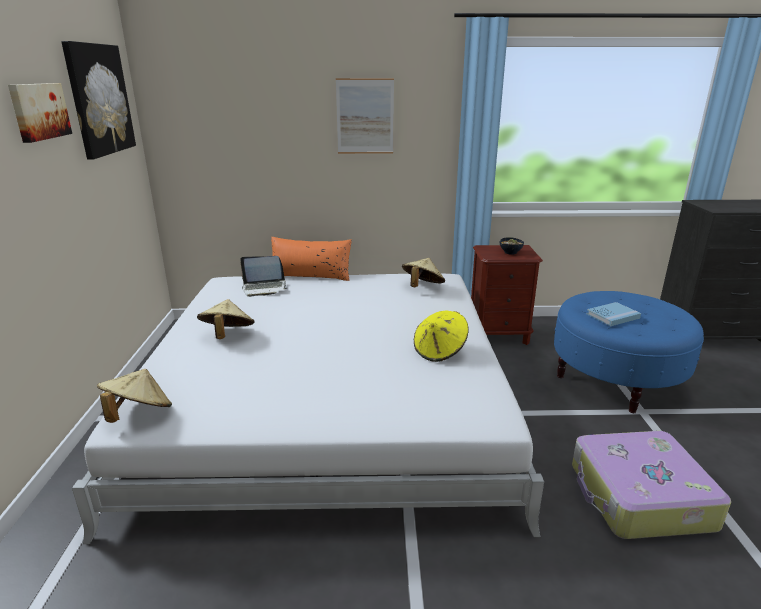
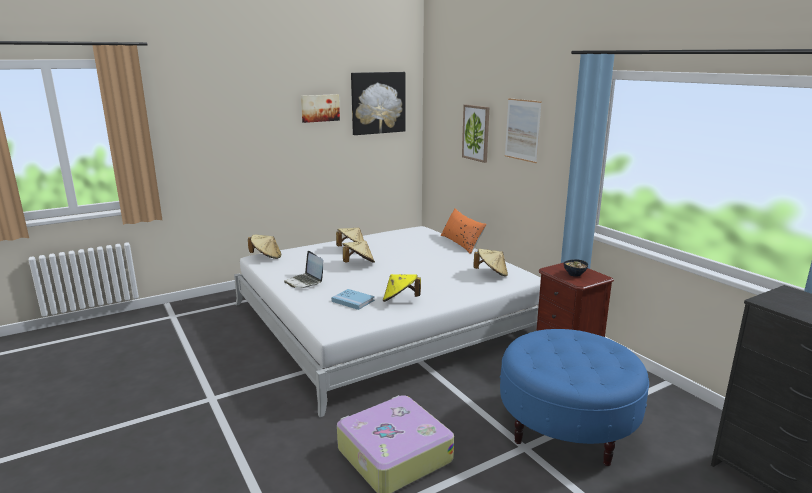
camera: 60 degrees right, 5 degrees down
laptop [240,256,287,297] -> laptop moved to [284,251,323,288]
blue book [587,302,641,326] -> blue book moved to [331,289,375,310]
none -> beige hat [343,241,375,263]
none -> picture [462,105,489,163]

